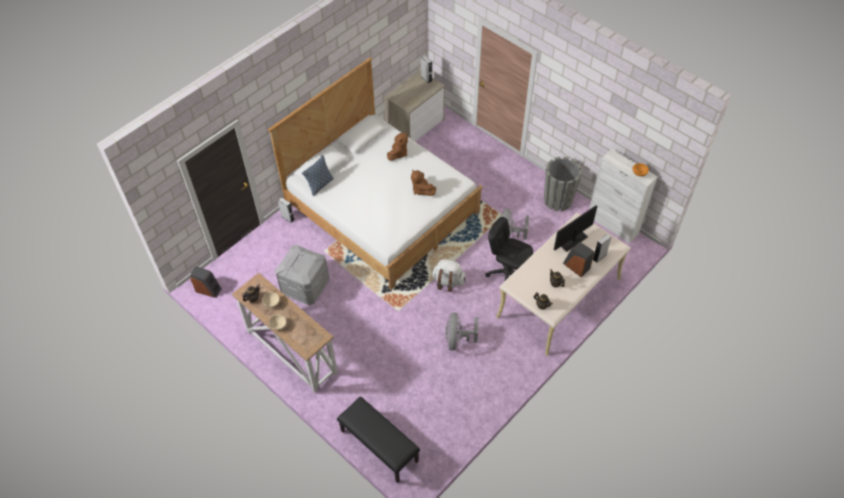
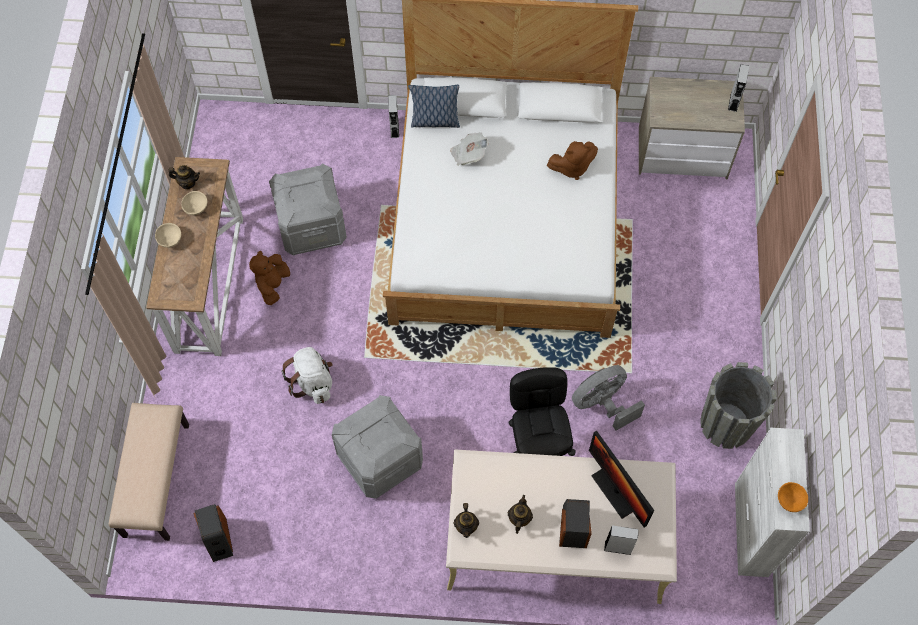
camera: 50 degrees right, 10 degrees up
speaker [190,266,222,298] -> speaker moved to [193,504,233,562]
black bench [337,396,420,483] -> beige bench [109,403,189,541]
brown plush toy [411,169,436,196] -> brown plush toy moved to [249,251,290,305]
white backpack [431,259,465,292] -> white backpack moved to [281,347,332,404]
grey fan [445,313,479,351] -> grey storage box [332,395,423,499]
monitor [554,205,597,252] -> monitor turned 135 degrees counterclockwise [589,431,654,528]
none -> newspaper [450,132,489,166]

